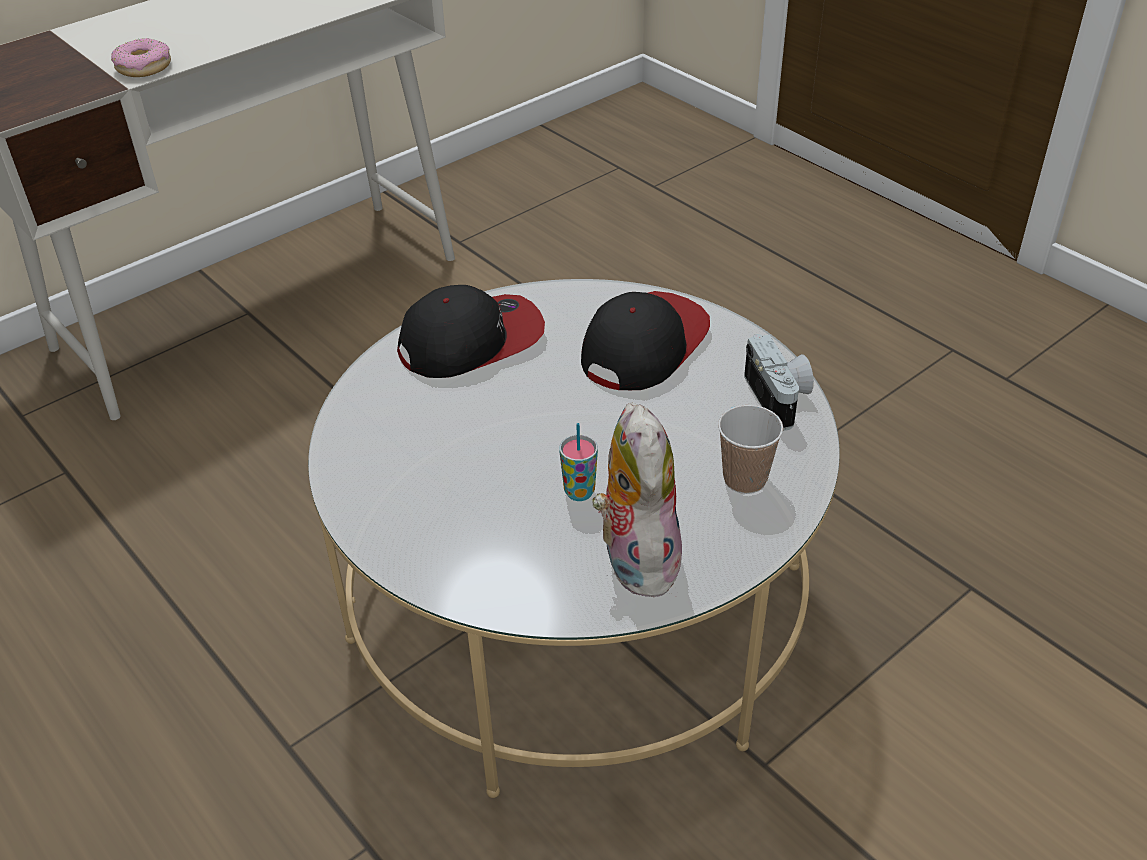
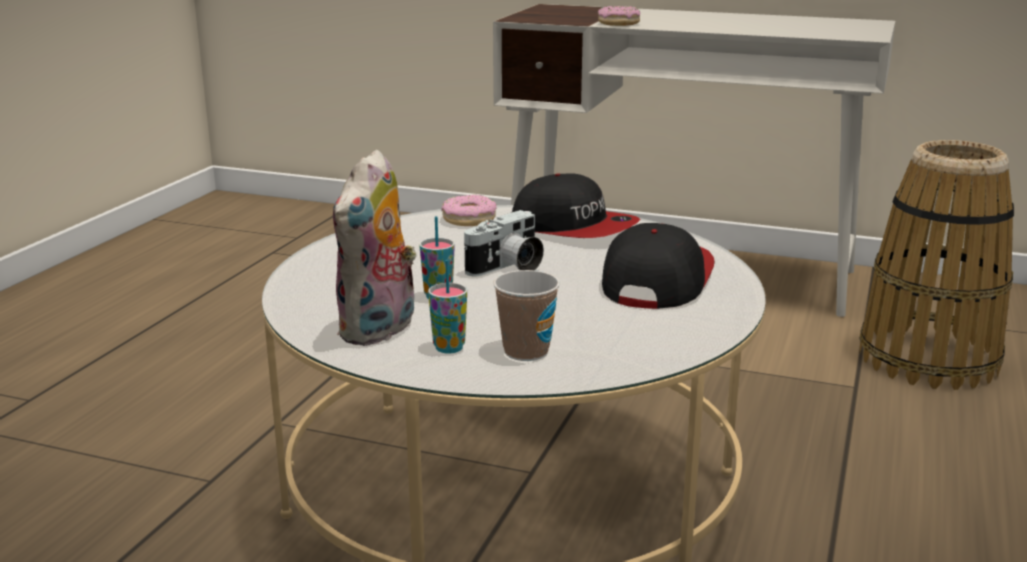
camera: 60 degrees right, 20 degrees down
cap [581,291,710,390] -> cap turned 75 degrees counterclockwise [602,223,715,309]
plush toy [592,403,682,597] -> plush toy turned 150 degrees clockwise [333,149,417,346]
camera [744,334,814,431] -> camera moved to [464,210,544,276]
none -> cup [428,260,467,354]
none -> donut [441,195,497,226]
none -> basket [859,140,1014,390]

